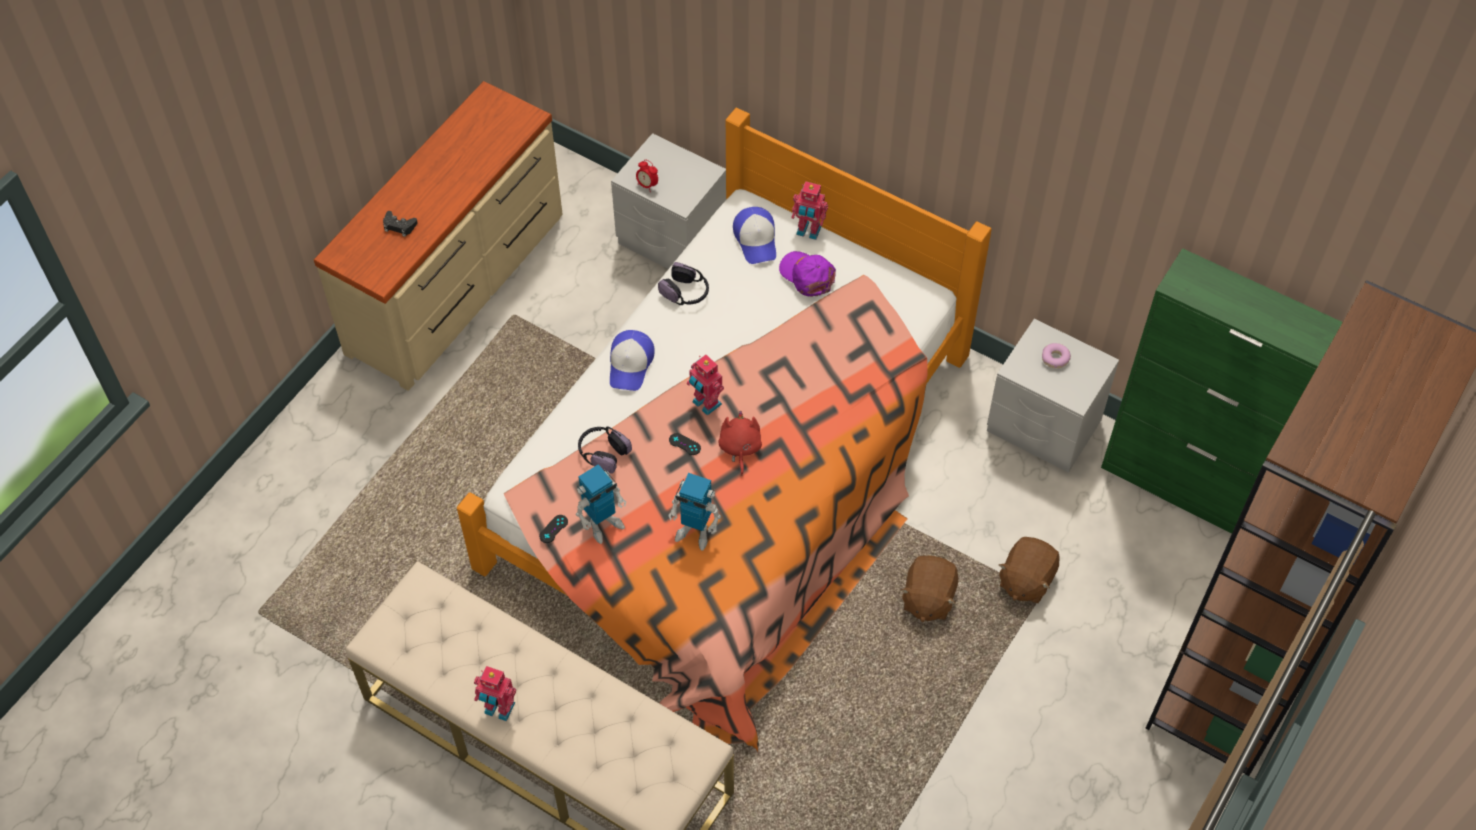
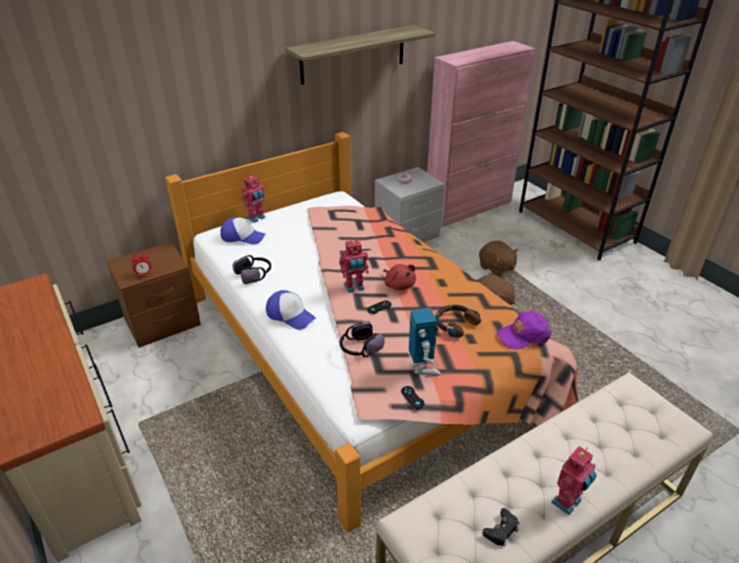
camera: 65 degrees left, 20 degrees down
black game controller [383,211,418,237] -> black game controller moved to [482,508,519,547]
grey nightstand [611,133,726,269] -> brown nightstand [106,242,201,348]
toy robot [668,473,721,551] -> headphones [435,304,481,338]
red plush toy [718,411,762,475] -> red plush toy turned 150 degrees counterclockwise [383,264,416,291]
purple cap [779,251,836,297] -> purple cap moved to [497,311,552,349]
green cabinet [1101,248,1343,534] -> pink cabinet [427,41,536,227]
none -> shelf [285,25,435,85]

